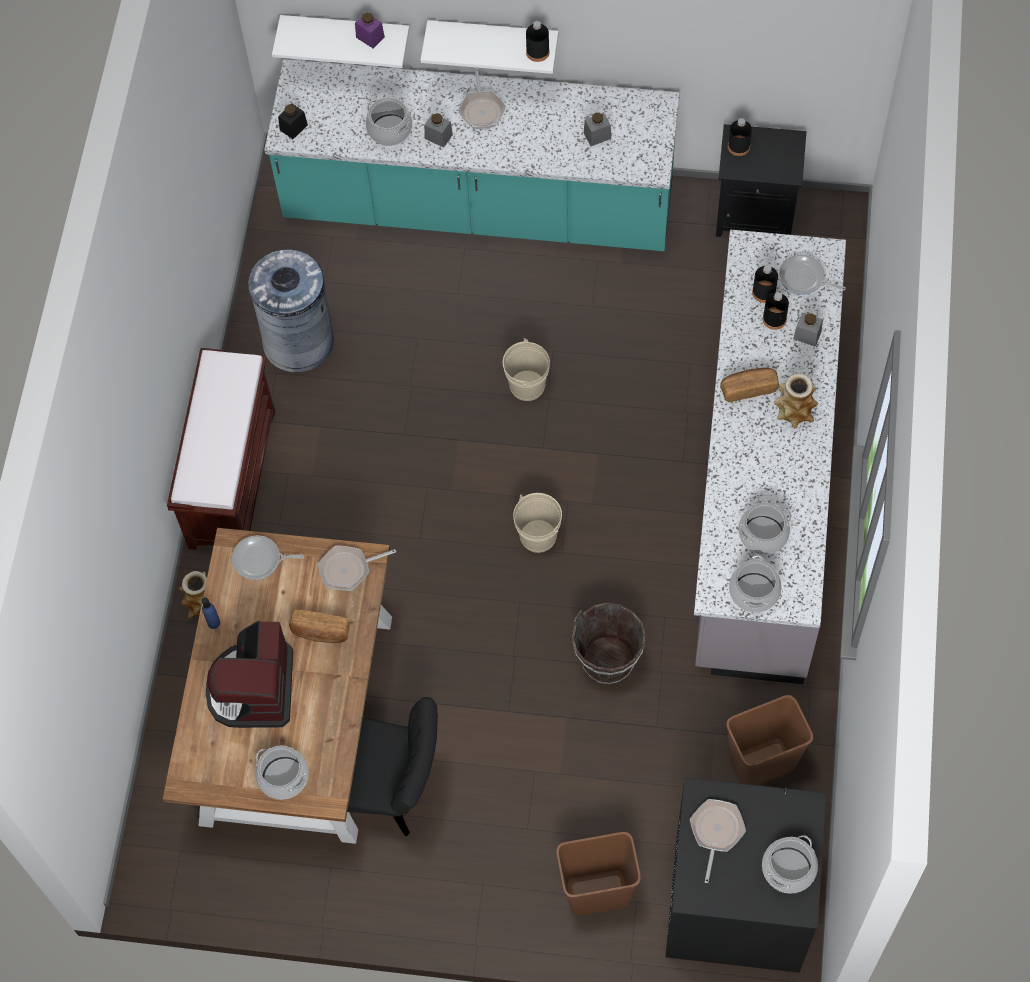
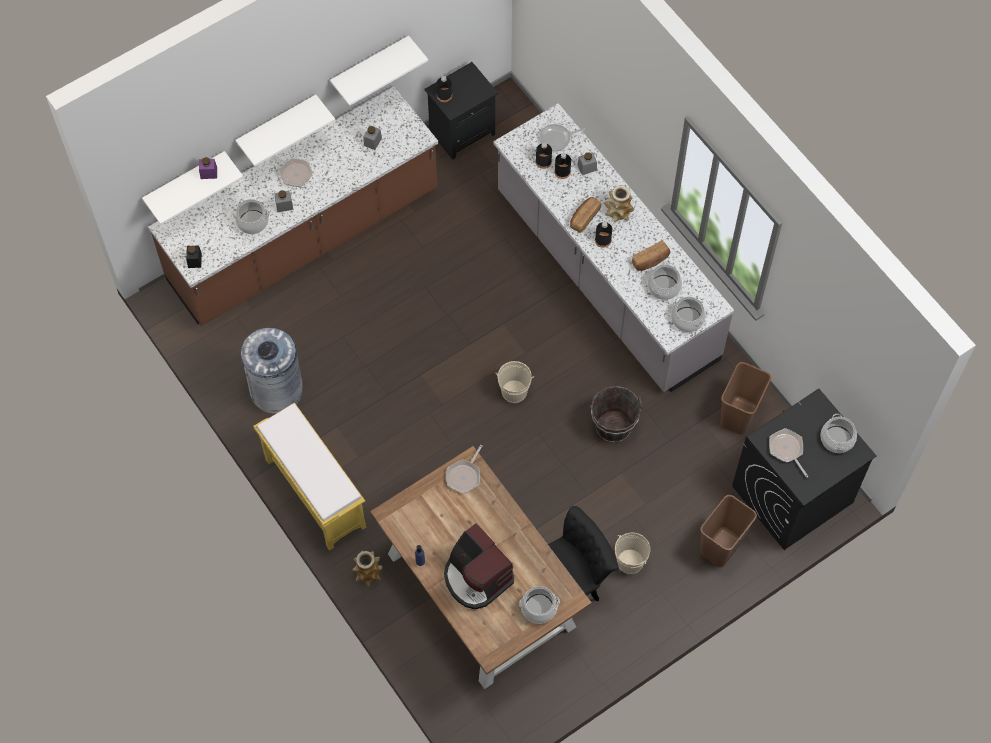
camera: 45 degrees left, 0 degrees up
brown bench [167,348,275,550] -> yellow bench [253,402,366,551]
frying pan [232,535,304,580] -> none
turquoise counter [264,59,680,251] -> brown counter [148,86,438,326]
bread [289,609,350,643] -> bread moved to [632,241,670,271]
beige bucket [503,338,550,401] -> beige bucket moved to [615,533,650,574]
black bottle [526,21,550,62] -> black bottle moved to [595,222,612,248]
none -> white shelf [330,36,428,106]

